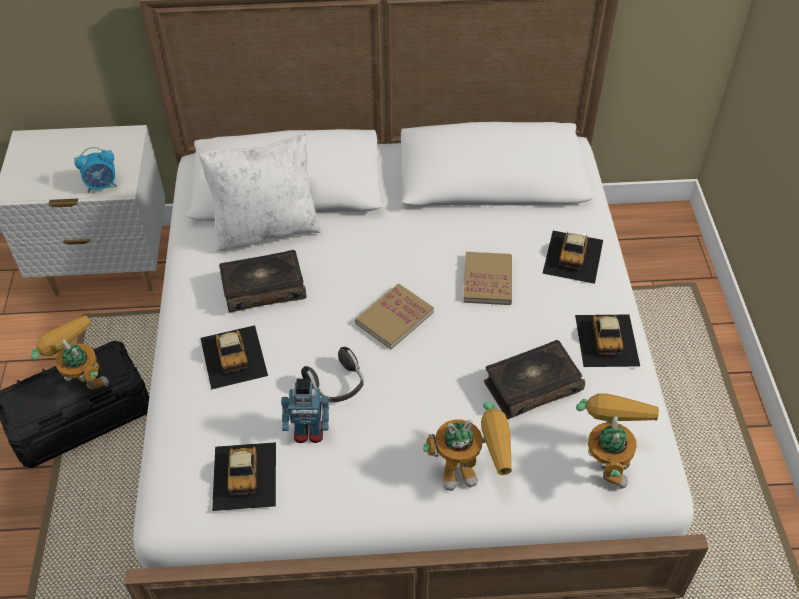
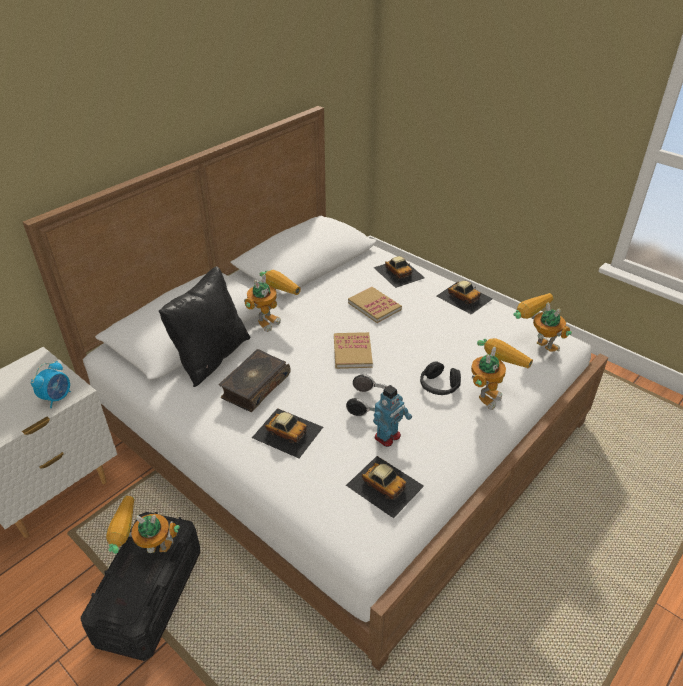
camera: 45 degrees left, 10 degrees down
white pillow [198,134,321,251] -> black pillow [159,266,250,387]
book [484,340,585,419] -> none
none -> toy robot [244,270,301,332]
none -> black headphones [420,361,461,395]

